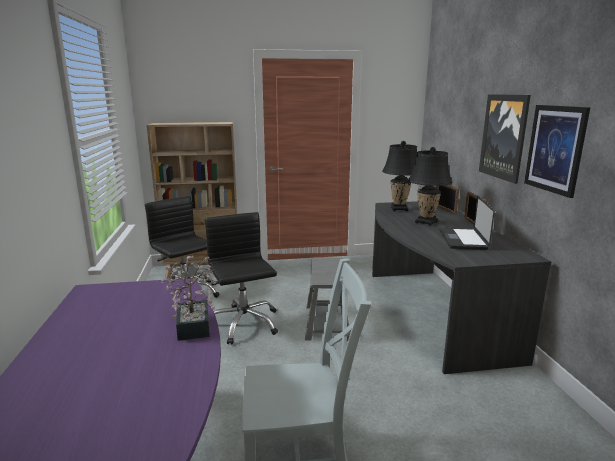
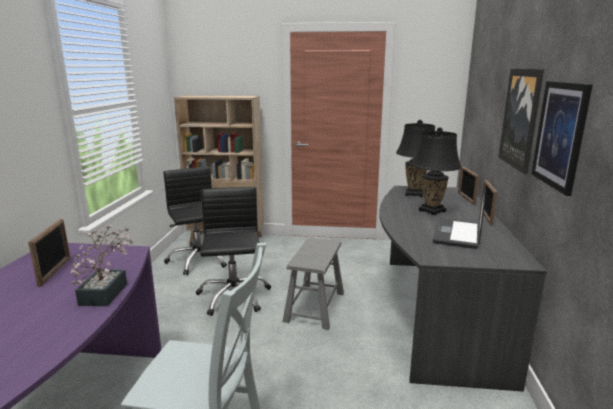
camera: 15 degrees right, 0 degrees up
none -> picture frame [28,219,70,287]

